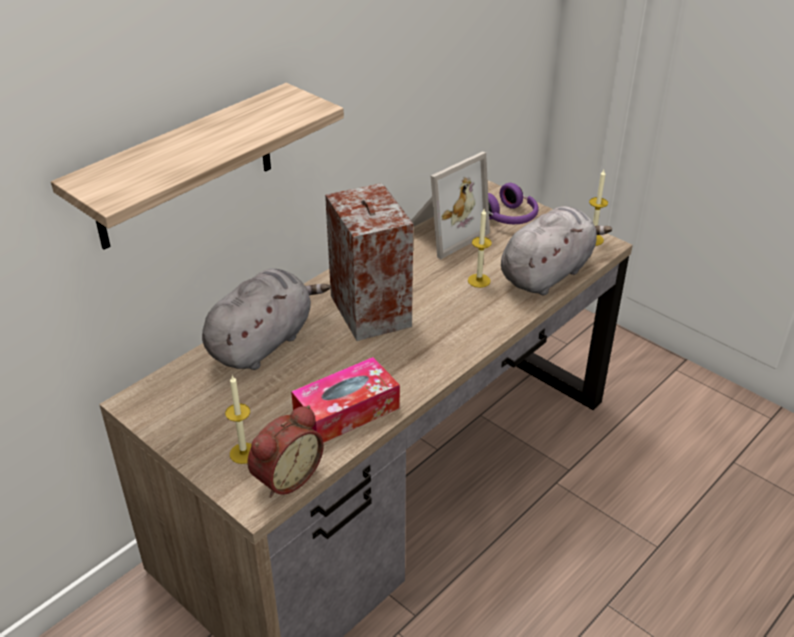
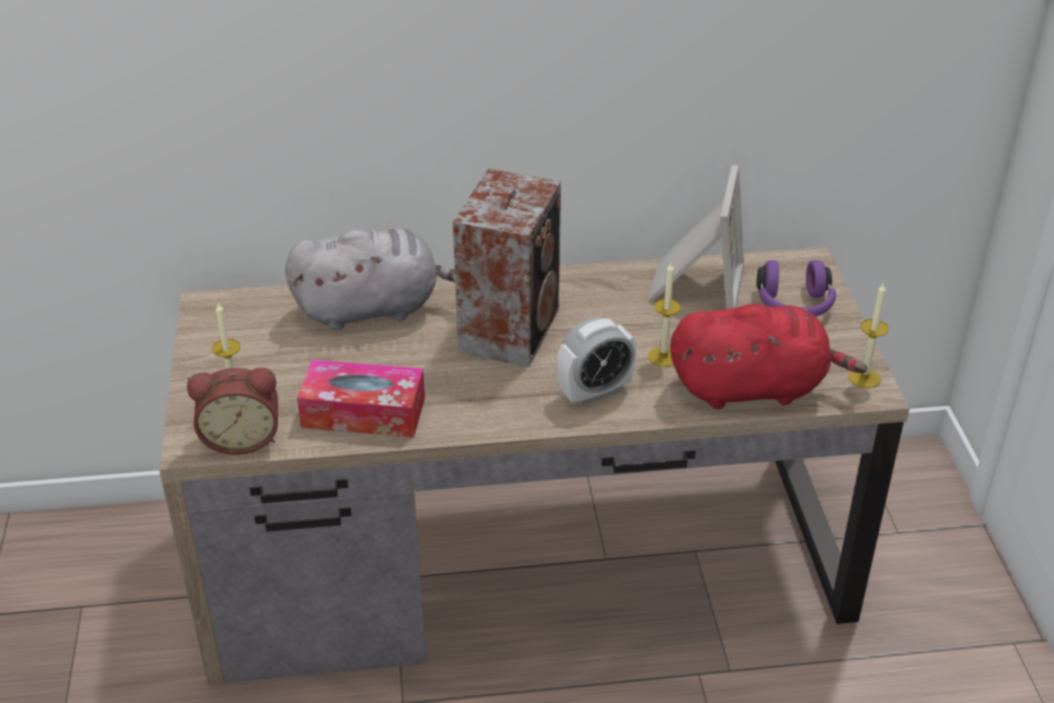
camera: 40 degrees right, 0 degrees up
shelf [51,83,344,250] -> none
picture frame [411,151,490,259] -> picture frame turned 75 degrees counterclockwise [648,165,744,309]
grey plush toy [501,206,612,295] -> red plush toy [670,304,867,409]
none -> alarm clock [556,317,637,406]

